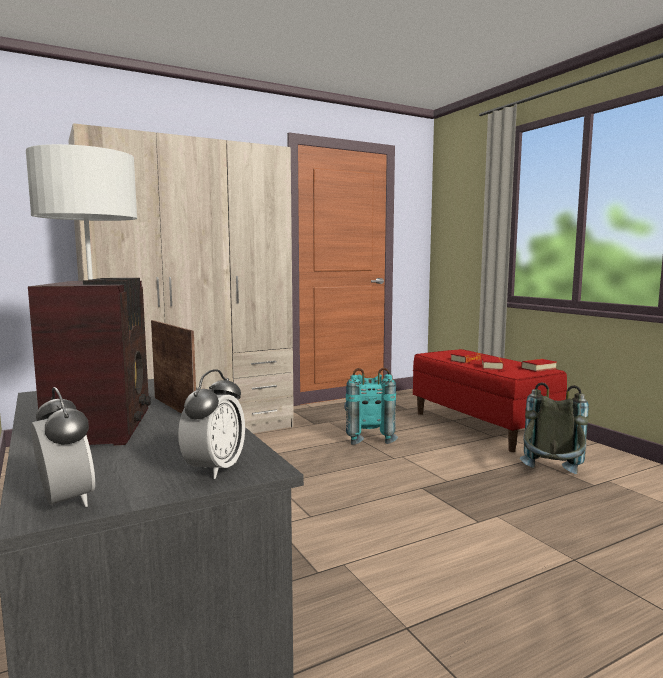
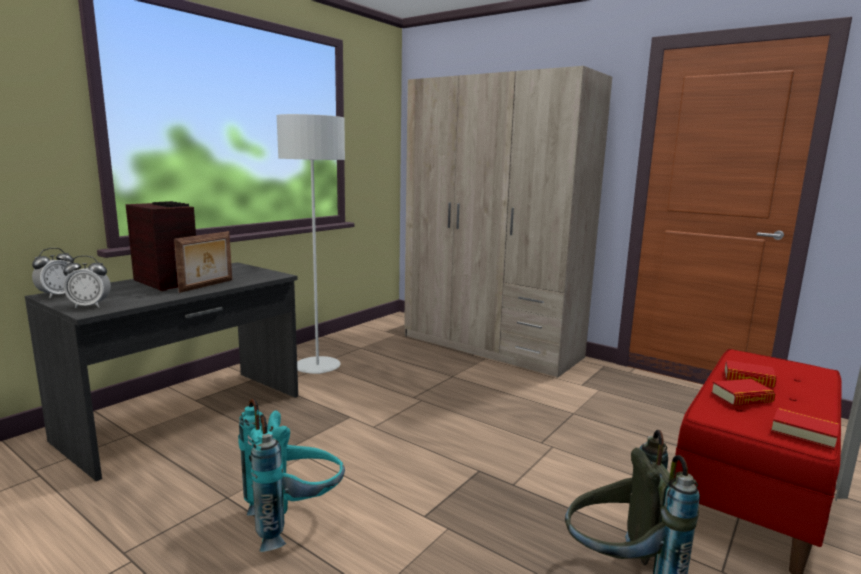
camera: 65 degrees right, 5 degrees up
radio [28,278,151,445] -> radio turned 105 degrees counterclockwise [126,201,196,291]
turquoise backpack [344,368,398,445] -> turquoise backpack moved to [238,398,345,552]

